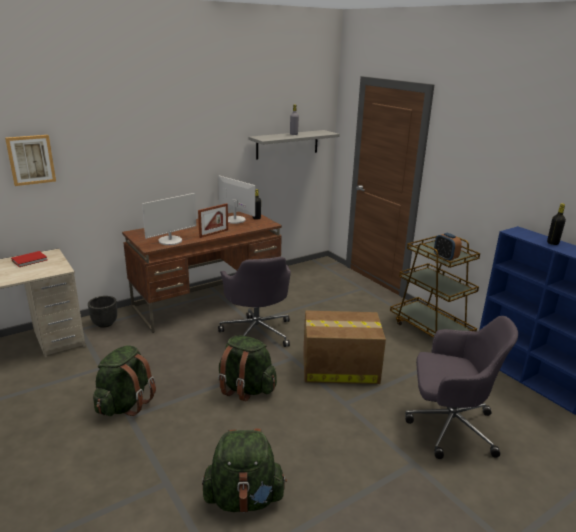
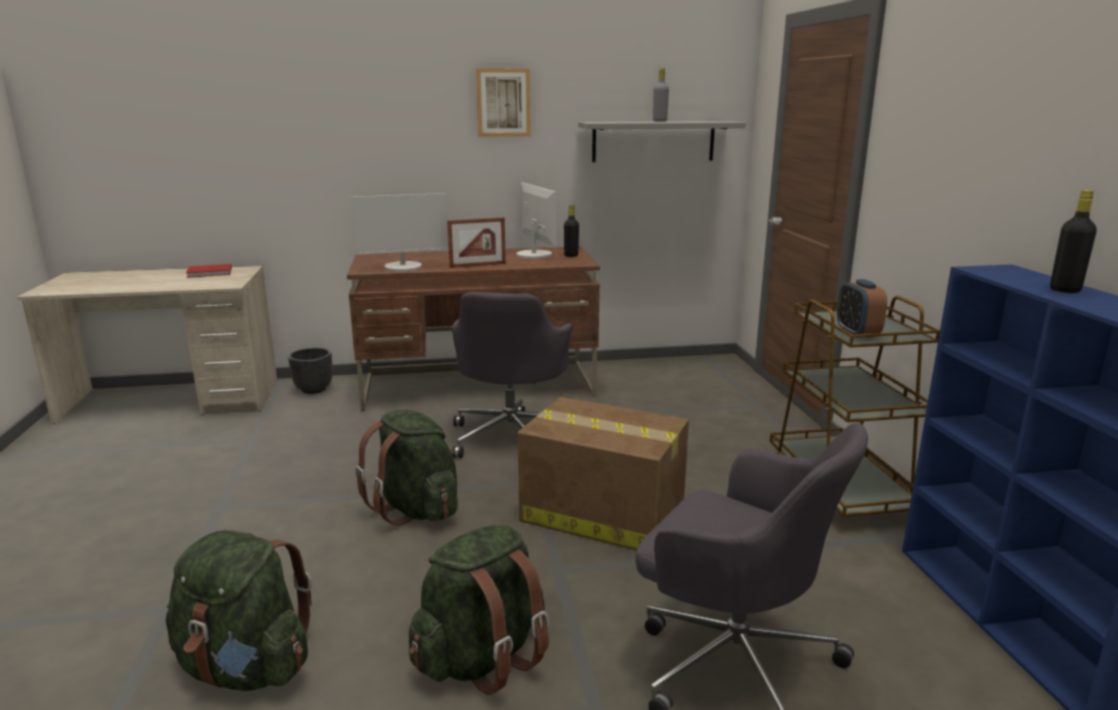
camera: 25 degrees right, 5 degrees down
picture [5,135,56,186] -> picture moved to [476,68,531,137]
green backpack [93,345,156,416] -> green backpack moved to [409,525,549,695]

